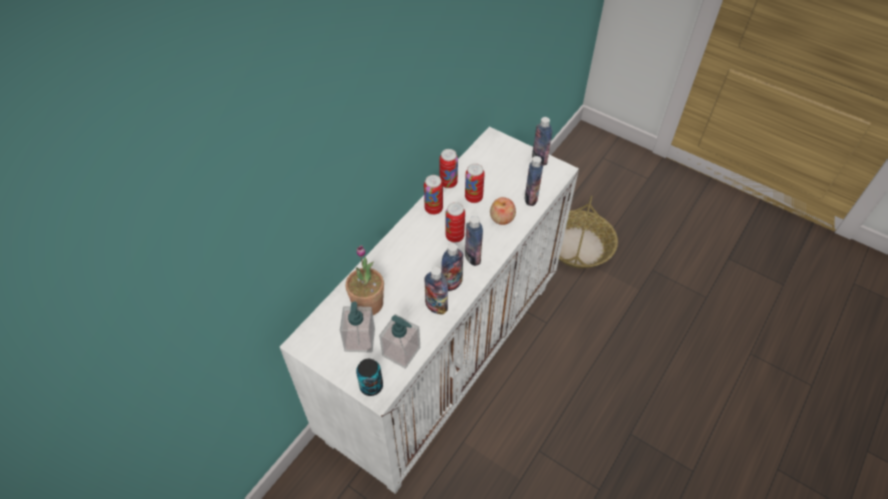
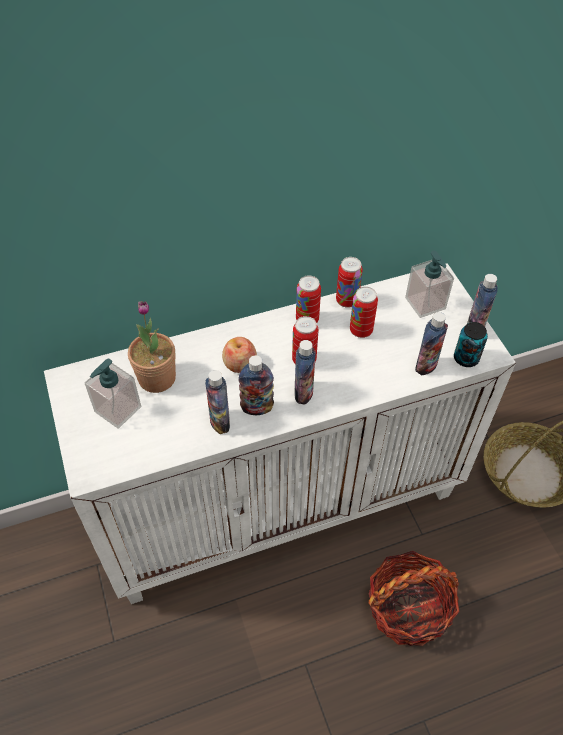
camera: 35 degrees right, 0 degrees up
can [356,359,383,396] -> can moved to [454,322,488,367]
soap dispenser [379,314,420,369] -> soap dispenser moved to [405,251,454,318]
apple [490,197,516,225] -> apple moved to [222,337,257,373]
none -> basket [368,551,459,646]

